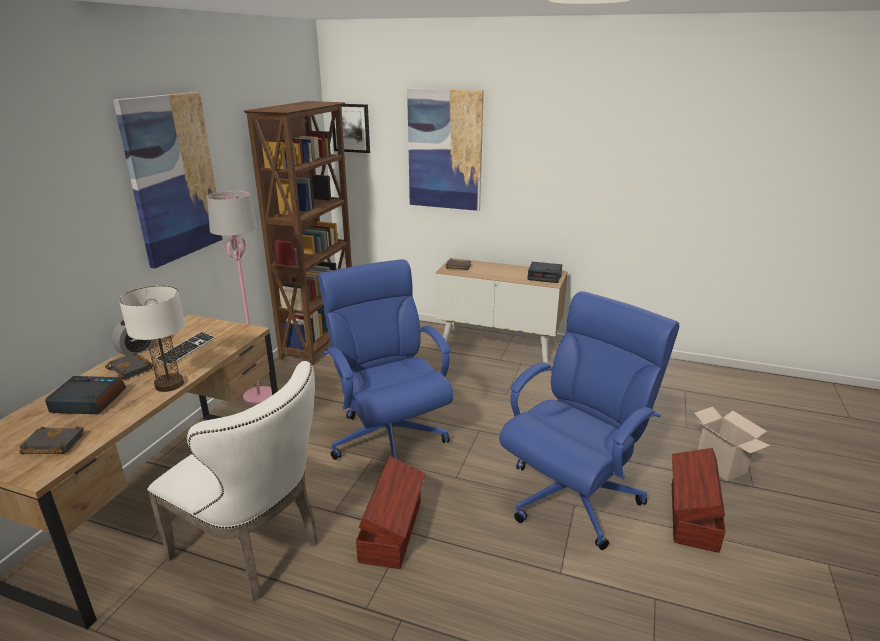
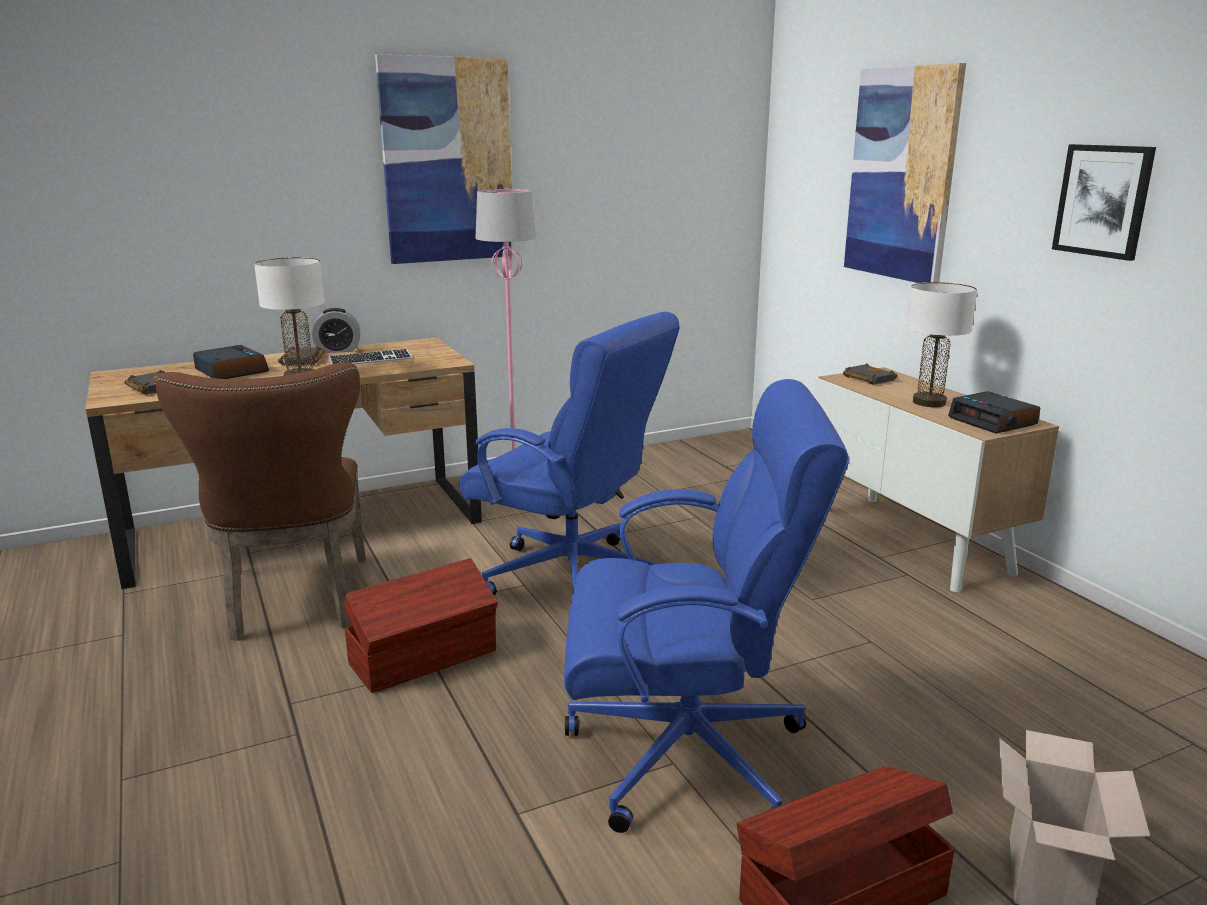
camera: 45 degrees right, 5 degrees down
white chair [147,361,318,601] -> brown chair [155,362,366,641]
brown bookcase [244,101,352,365] -> none
blue office chair [318,259,453,460] -> blue office chair turned 105 degrees clockwise [460,312,680,595]
picture [331,104,370,153] -> picture moved to [1052,144,1156,261]
none -> table lamp [906,282,977,407]

